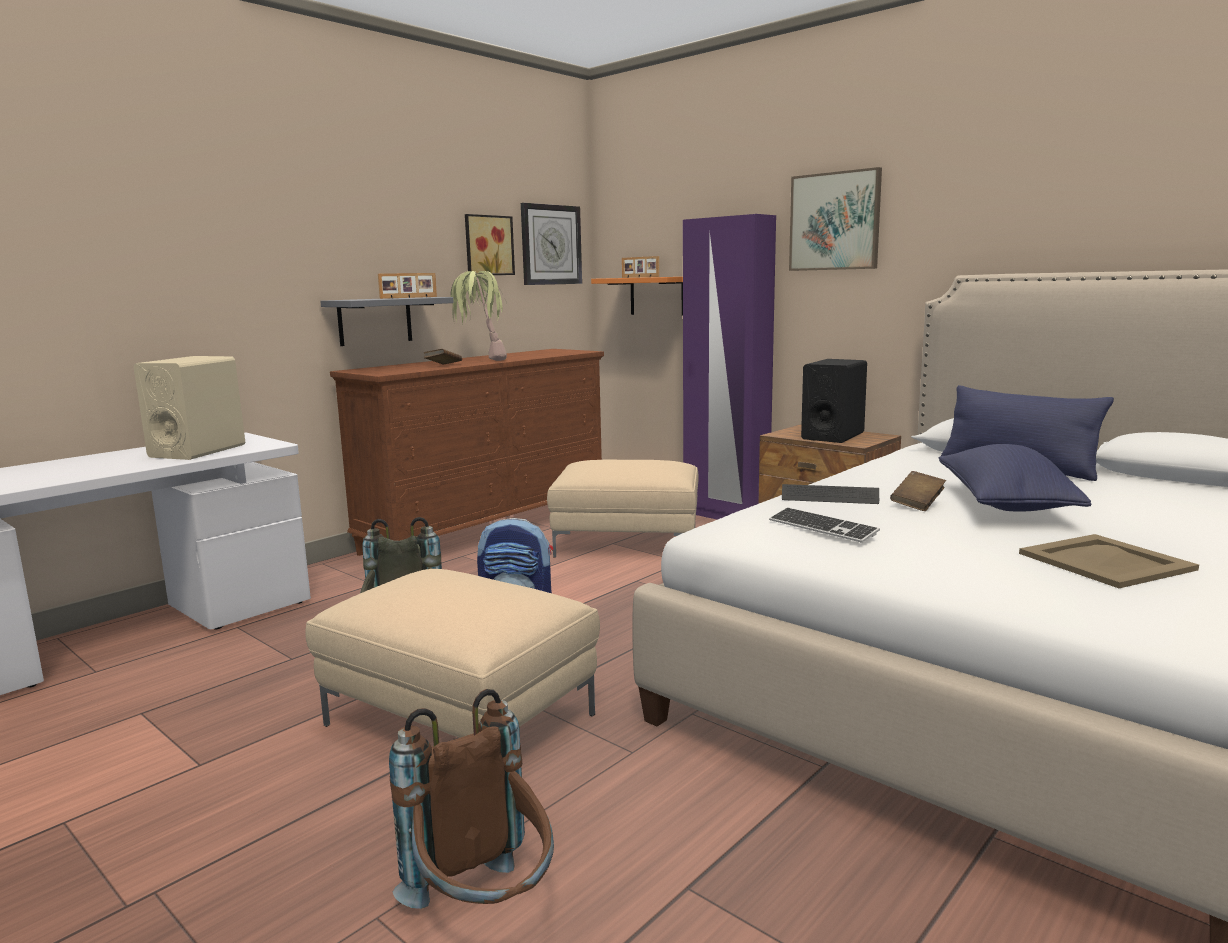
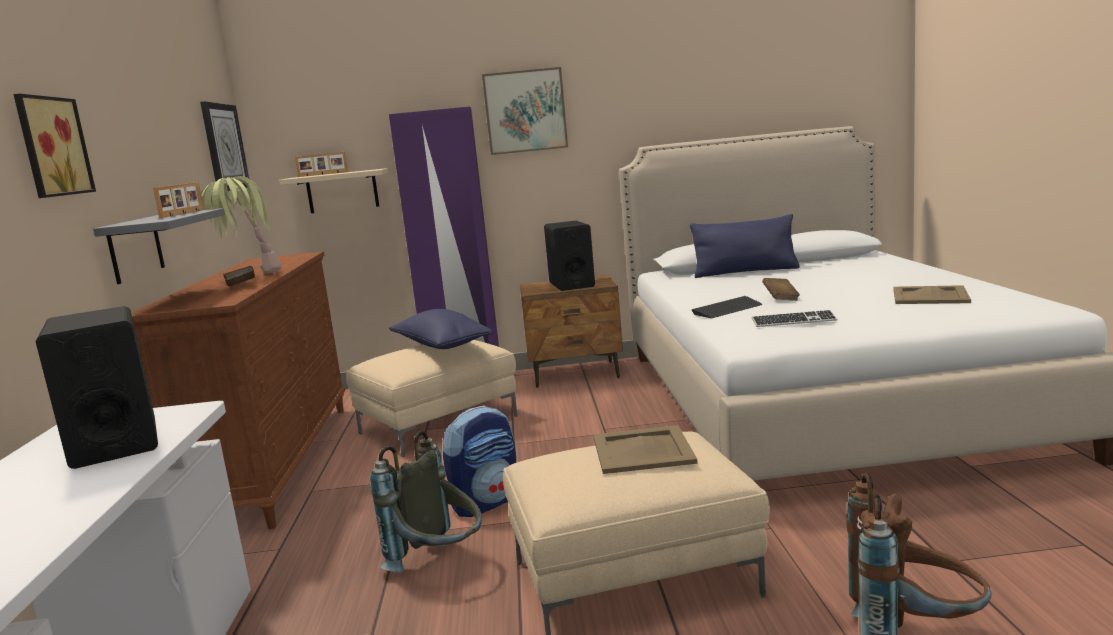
camera: 45 degrees left, 0 degrees up
beige speaker [134,356,245,460] -> black speaker [36,306,158,469]
picture [465,214,515,275] -> picture moved to [13,94,96,198]
orange shelf [591,277,683,315] -> beige shelf [279,168,388,213]
blue pillow [939,444,1092,511] -> blue pillow moved to [389,309,493,349]
none -> beige tray [593,425,698,474]

